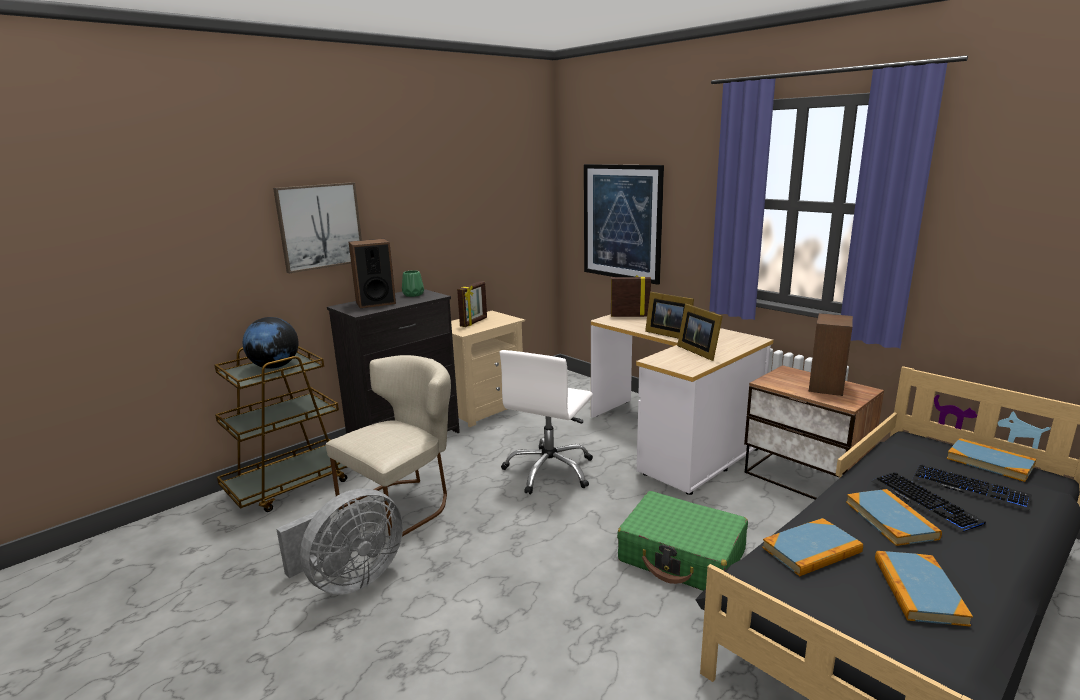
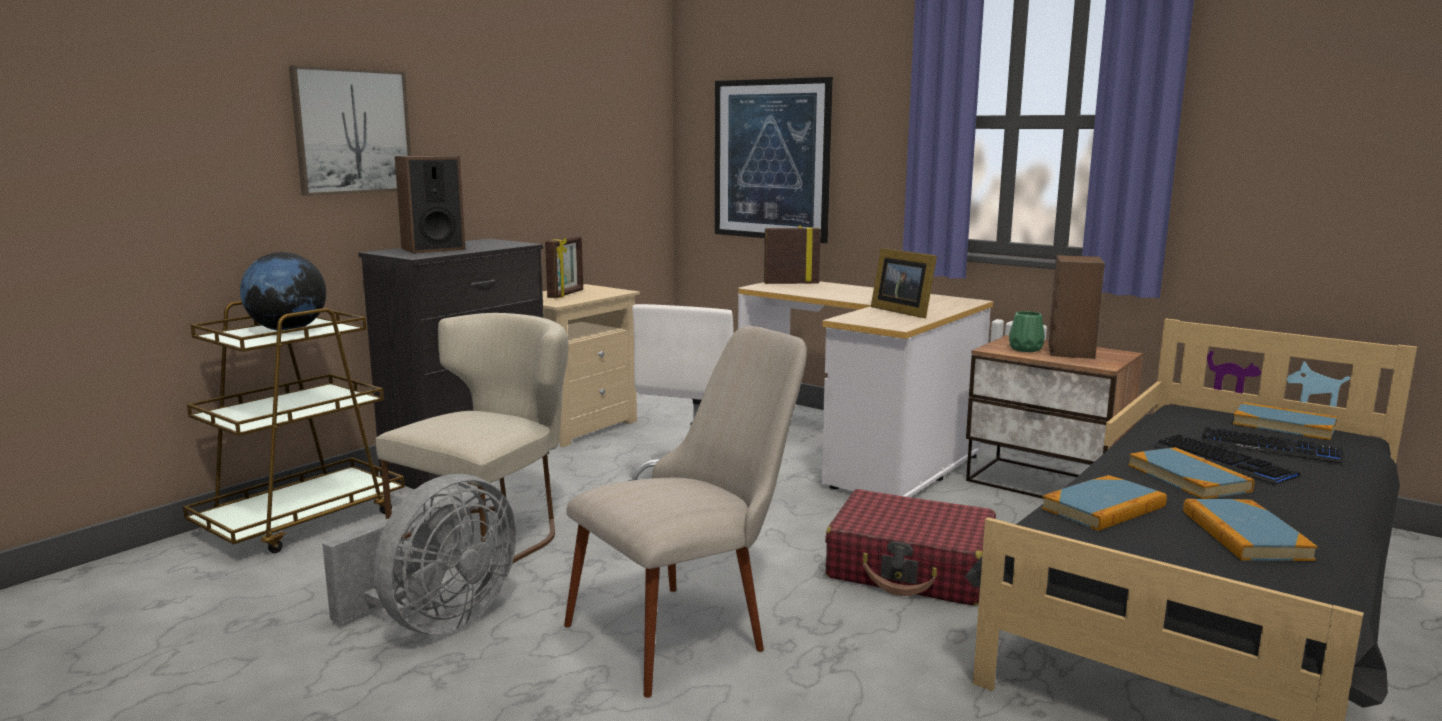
camera: 10 degrees left, 5 degrees down
green vase [402,270,424,297] -> green vase moved to [1009,311,1045,352]
green suitcase [617,491,748,591] -> red suitcase [825,489,996,606]
picture frame [645,292,694,339] -> none
none -> beige chair [564,326,807,698]

